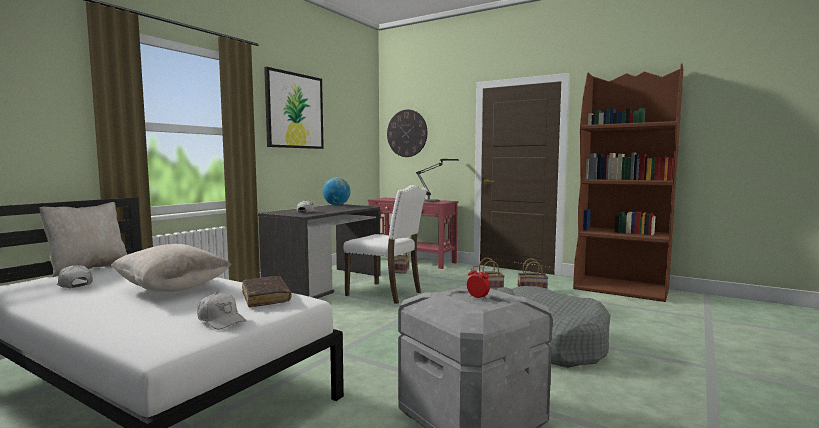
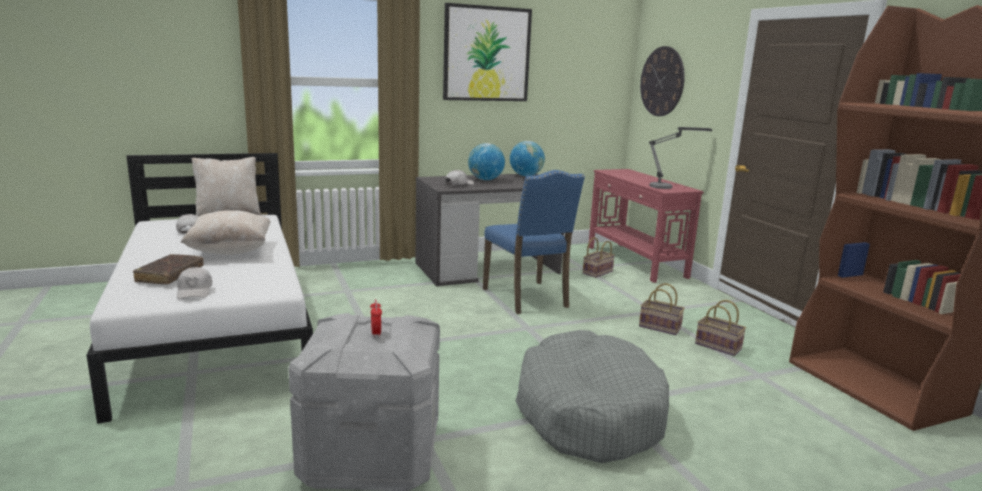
camera: 35 degrees right, 10 degrees up
brown book [242,276,291,307] -> brown book moved to [133,254,204,284]
white chair [343,185,427,304] -> blue chair [483,170,585,314]
none -> globe [468,143,505,180]

